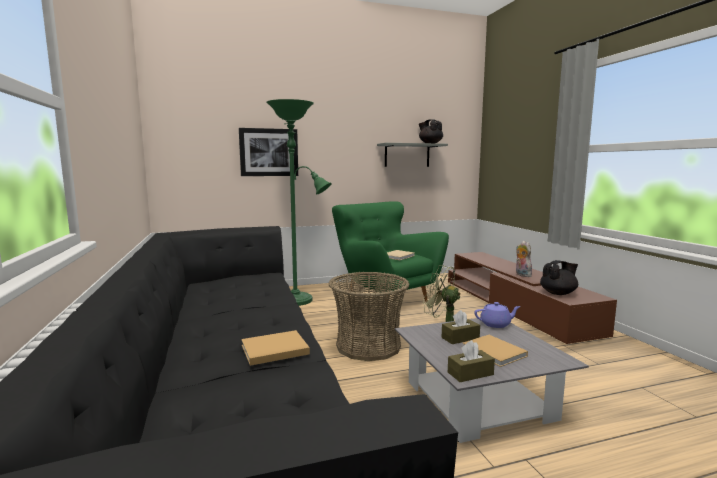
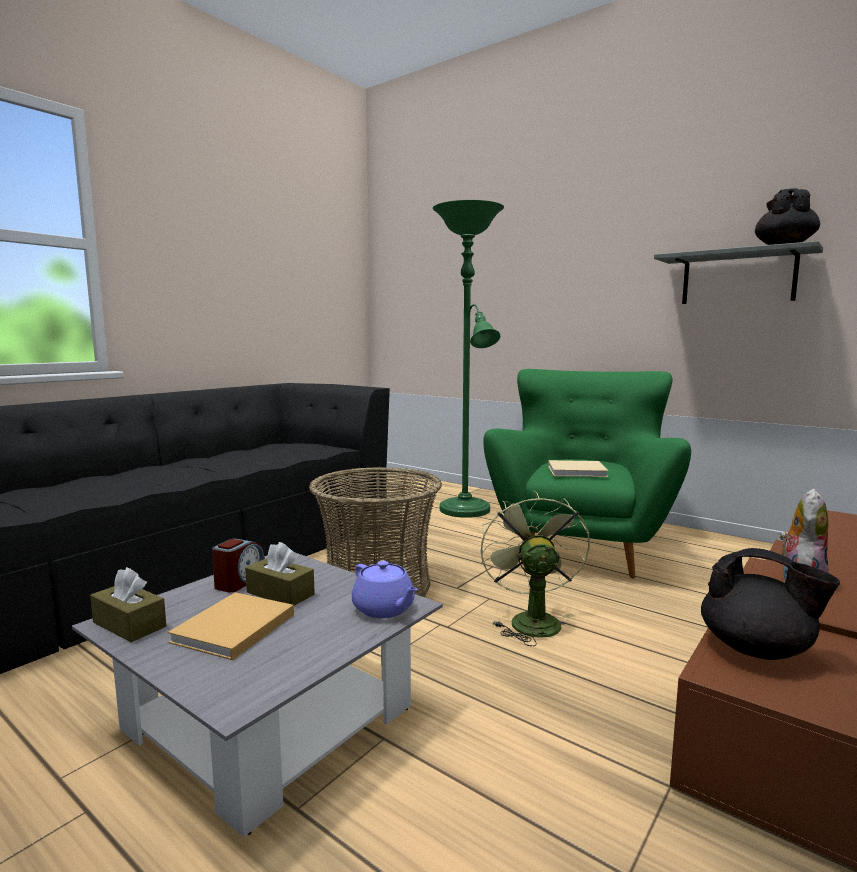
camera: 55 degrees right, 0 degrees up
picture [239,128,298,176] -> none
beige book [241,330,310,366] -> none
none -> alarm clock [212,538,265,592]

